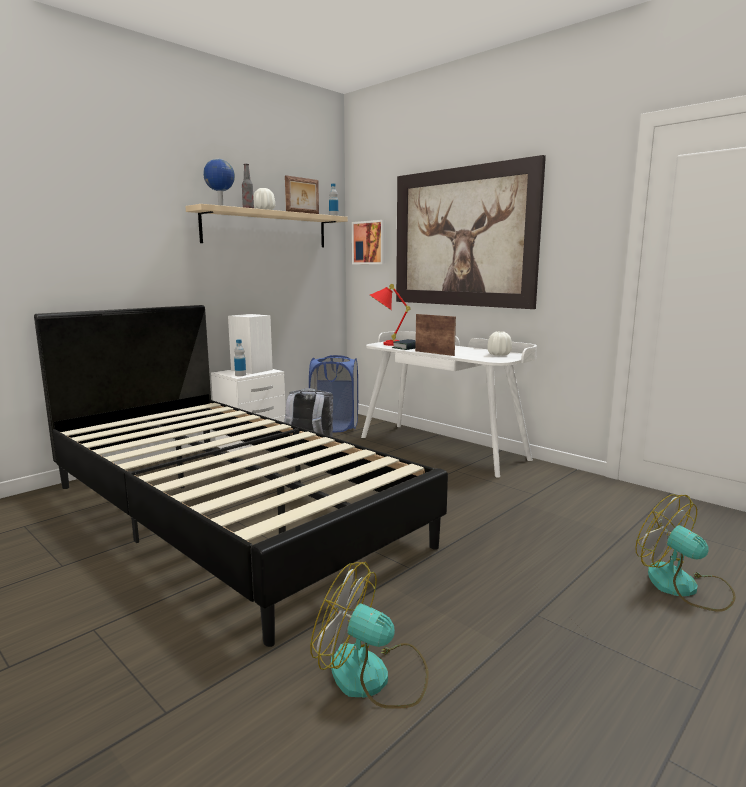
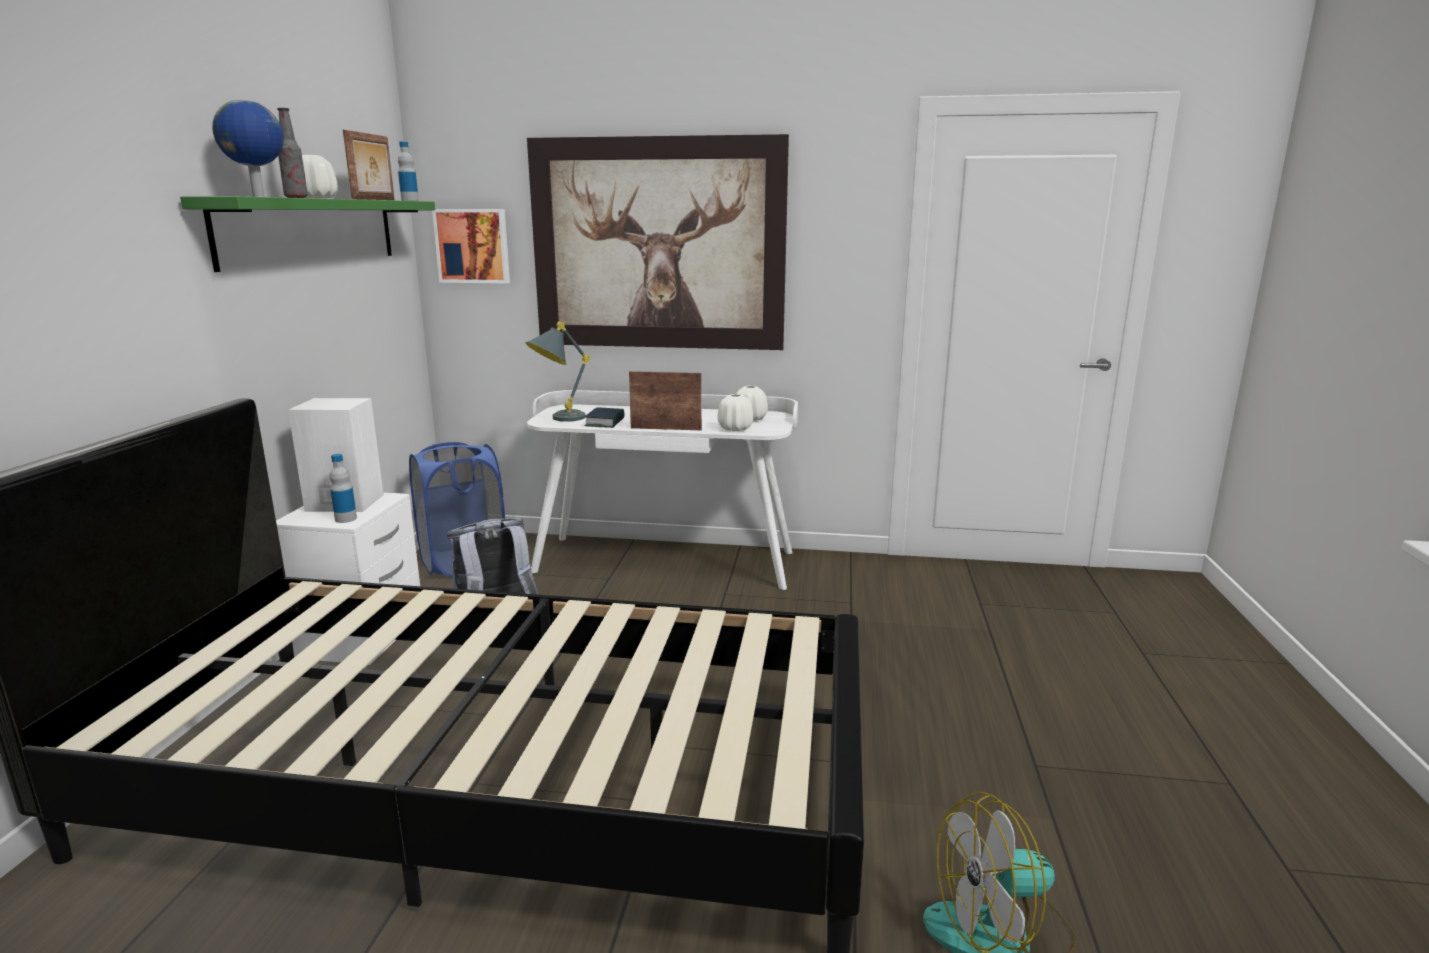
camera: 35 degrees left, 5 degrees up
beige shelf [186,204,348,247] -> green shelf [180,196,435,272]
red table lamp [370,284,411,346] -> grey table lamp [526,322,590,422]
fan [635,494,736,612] -> none
none -> white vase [718,394,753,431]

